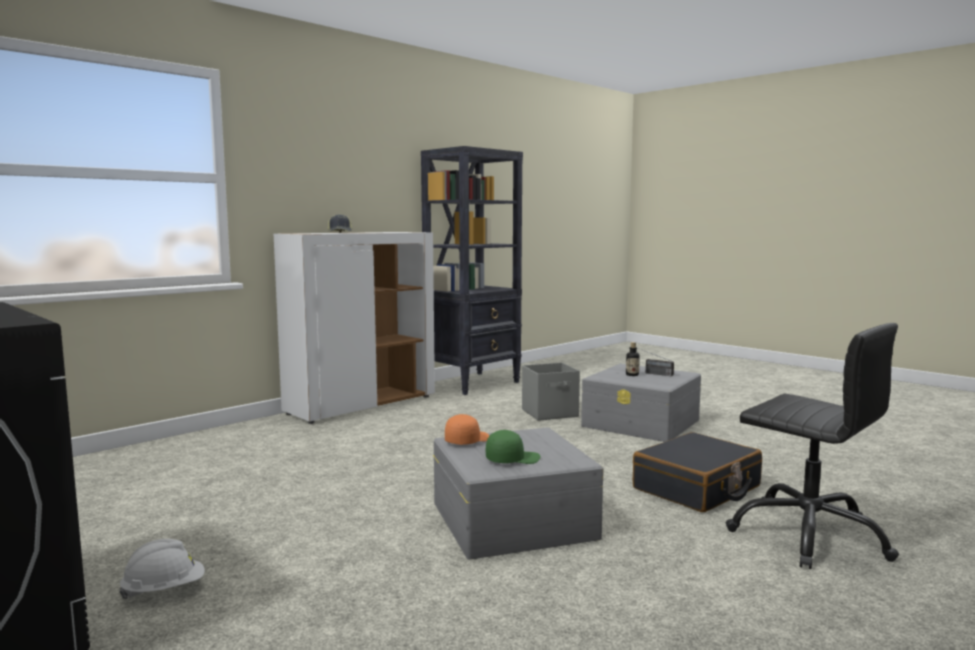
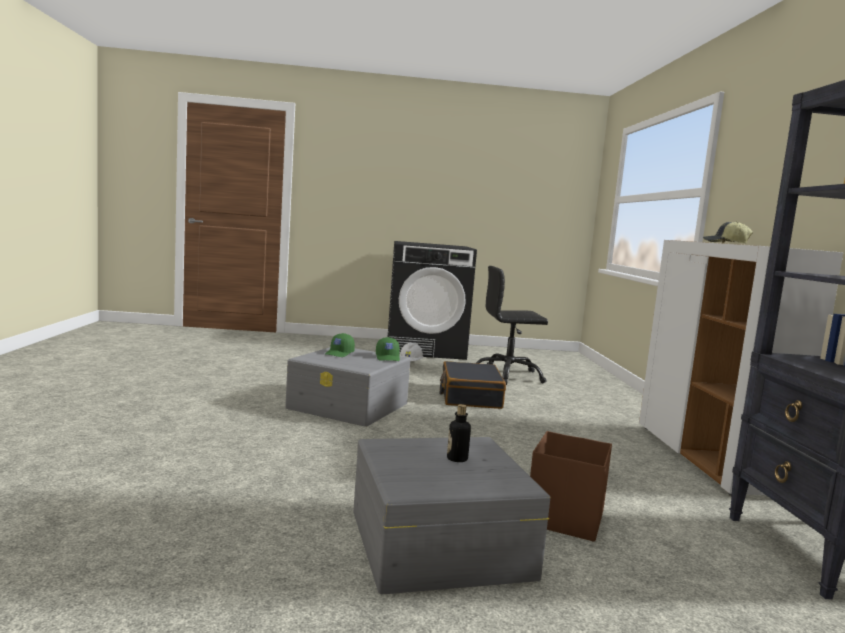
camera: 130 degrees right, 0 degrees up
orange cap [445,414,489,445] -> green cap [376,337,400,361]
grey storage box [522,363,580,421] -> brown storage box [530,431,612,542]
black suitcase [633,432,762,512] -> black suitcase moved to [440,361,506,409]
radio [638,348,674,376] -> none
black office chair [726,323,899,569] -> black office chair moved to [476,266,548,385]

